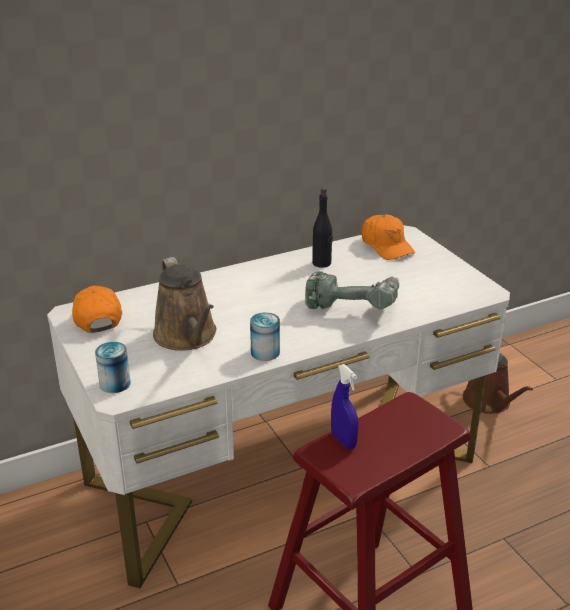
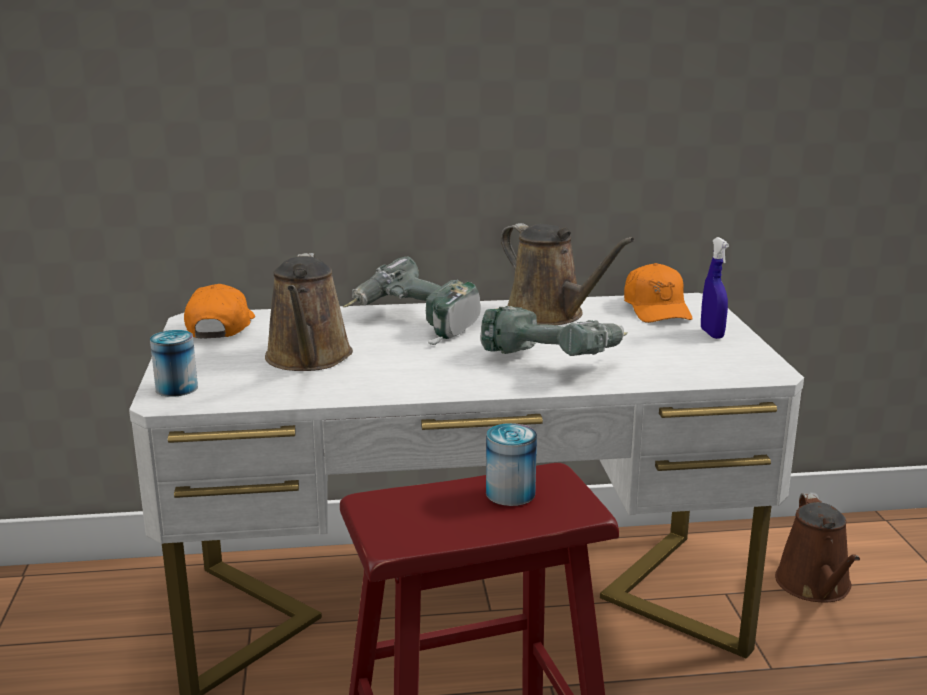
camera: 20 degrees right, 10 degrees down
can [250,312,280,361] -> can moved to [486,423,537,506]
black bottle [312,188,333,268] -> brown watering can [501,223,635,325]
blue spray bottle [331,364,359,449] -> blue spray bottle moved to [701,237,729,339]
none -> power drill [343,256,481,345]

